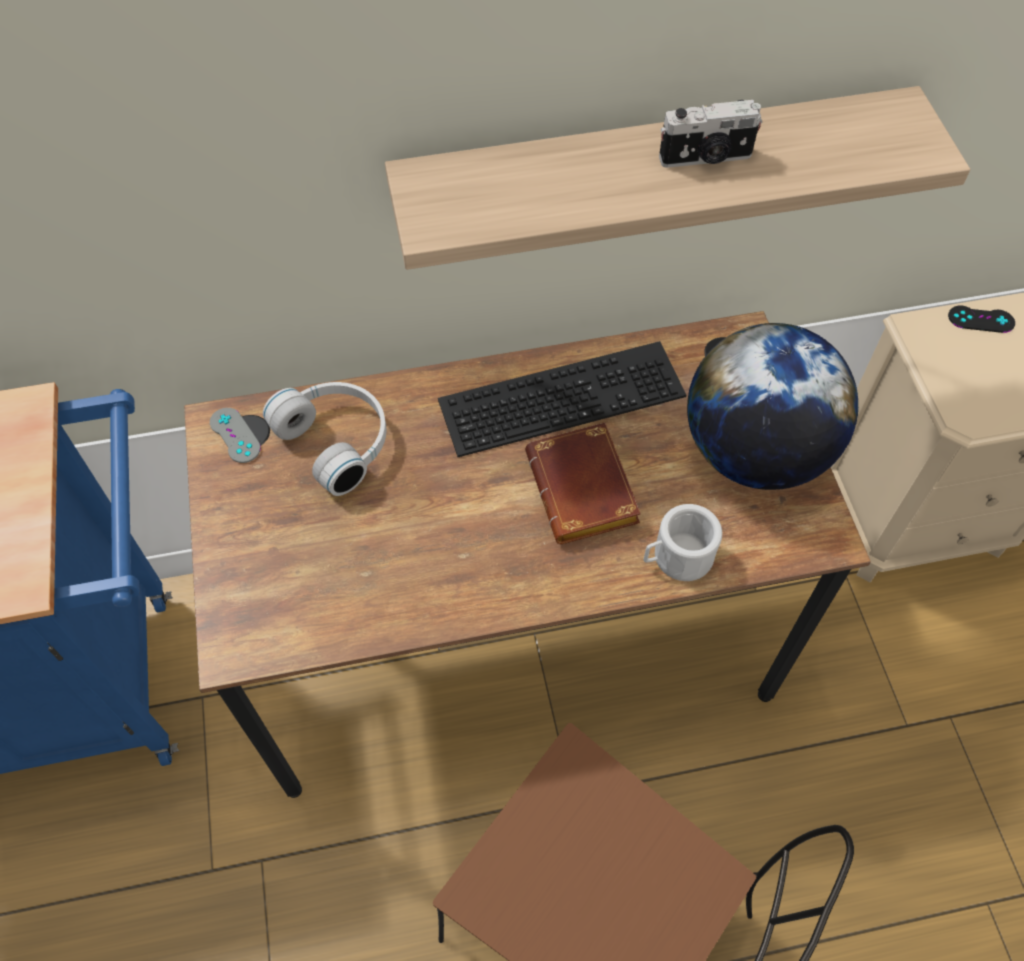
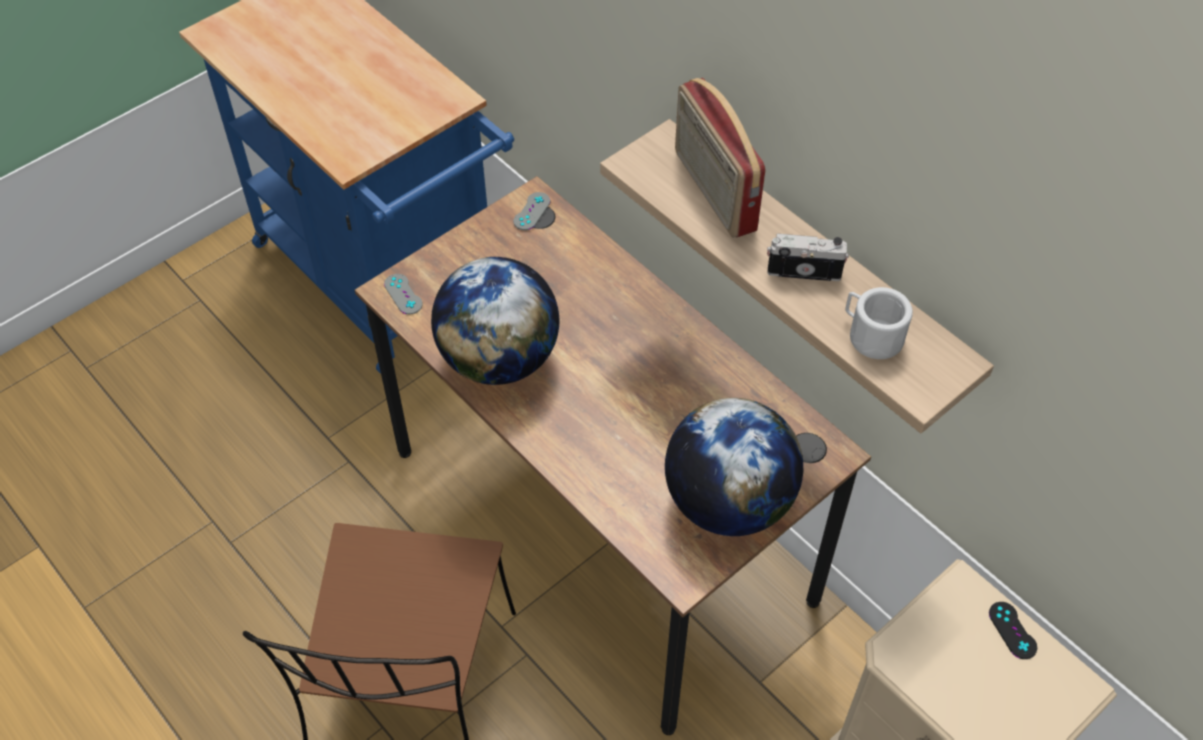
camera: 60 degrees right, 5 degrees down
white headphones [263,382,387,496] -> none
keyboard [438,341,686,457] -> none
brown book [525,423,641,544] -> none
white mug [643,504,722,581] -> white mug moved to [845,287,913,359]
camera [659,100,762,168] -> camera turned 135 degrees clockwise [767,234,849,281]
none -> grey game controller [384,274,423,314]
none -> globe [431,257,559,385]
none -> radio [675,78,766,238]

